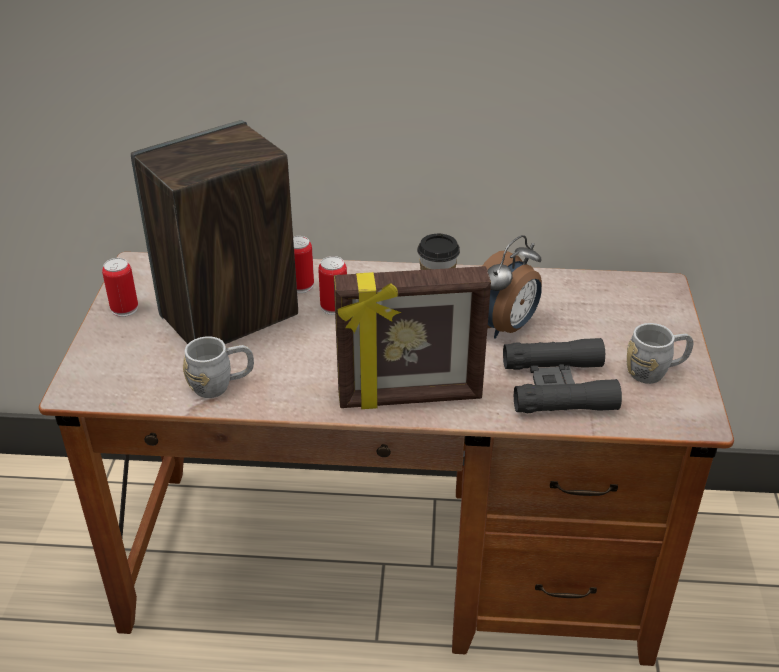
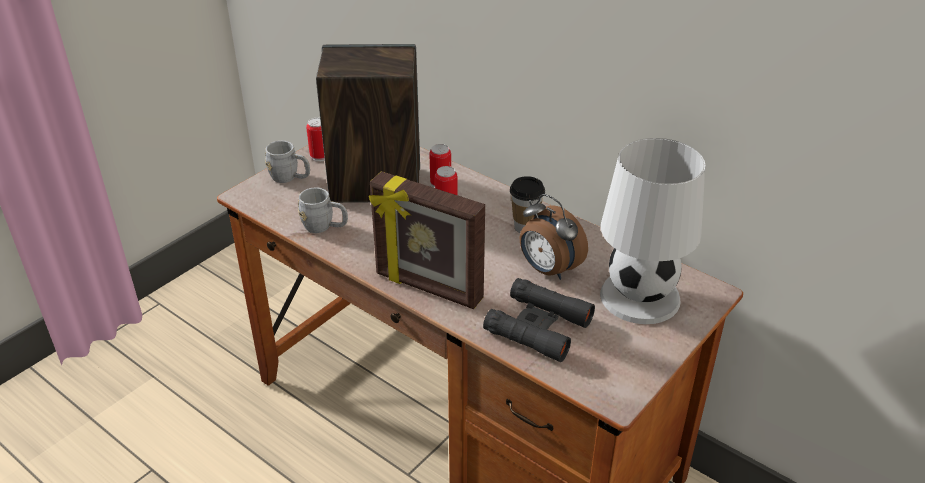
camera: 35 degrees right, 0 degrees up
alarm clock [482,235,542,339] -> alarm clock turned 60 degrees clockwise [520,194,588,280]
grey mug [626,323,693,384] -> grey mug moved to [265,141,310,183]
none -> white table lamp [600,138,705,324]

